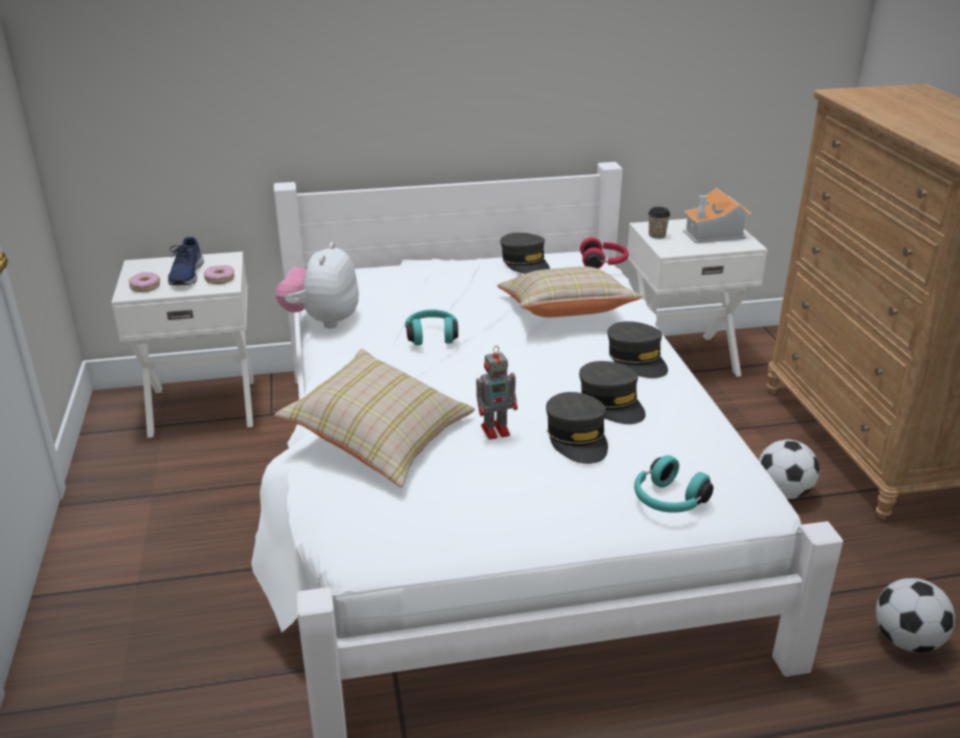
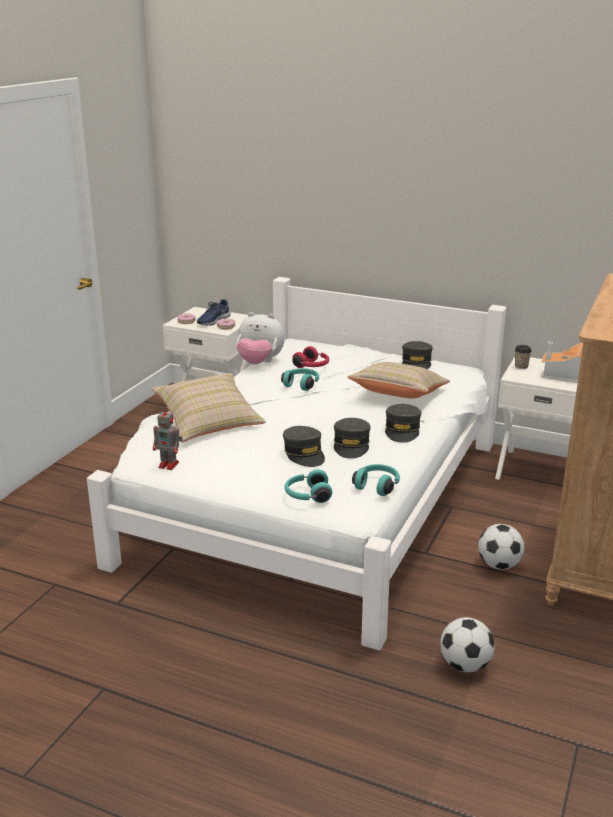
camera: 35 degrees right, 5 degrees down
plush toy [276,242,359,328] -> plush toy turned 120 degrees counterclockwise [237,312,285,364]
toy robot [476,346,518,440] -> toy robot moved to [153,407,183,470]
grey cap [546,392,608,464] -> grey cap turned 45 degrees counterclockwise [283,426,325,467]
red headphones [580,237,629,269] -> red headphones moved to [292,346,329,368]
none -> turquoise headphones [352,464,400,496]

